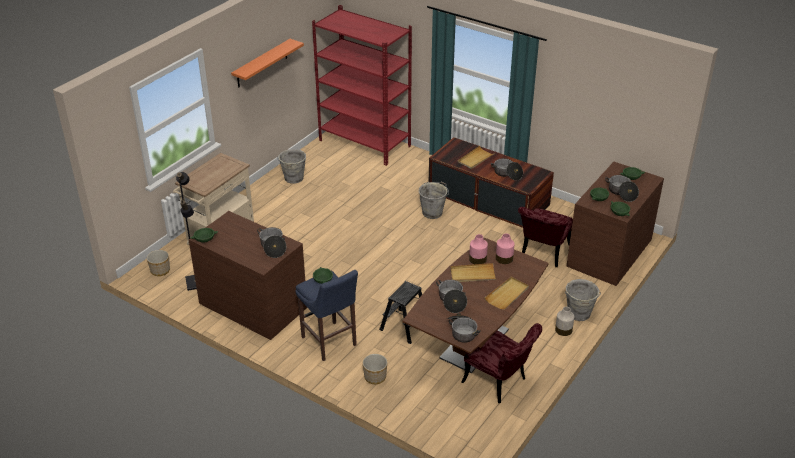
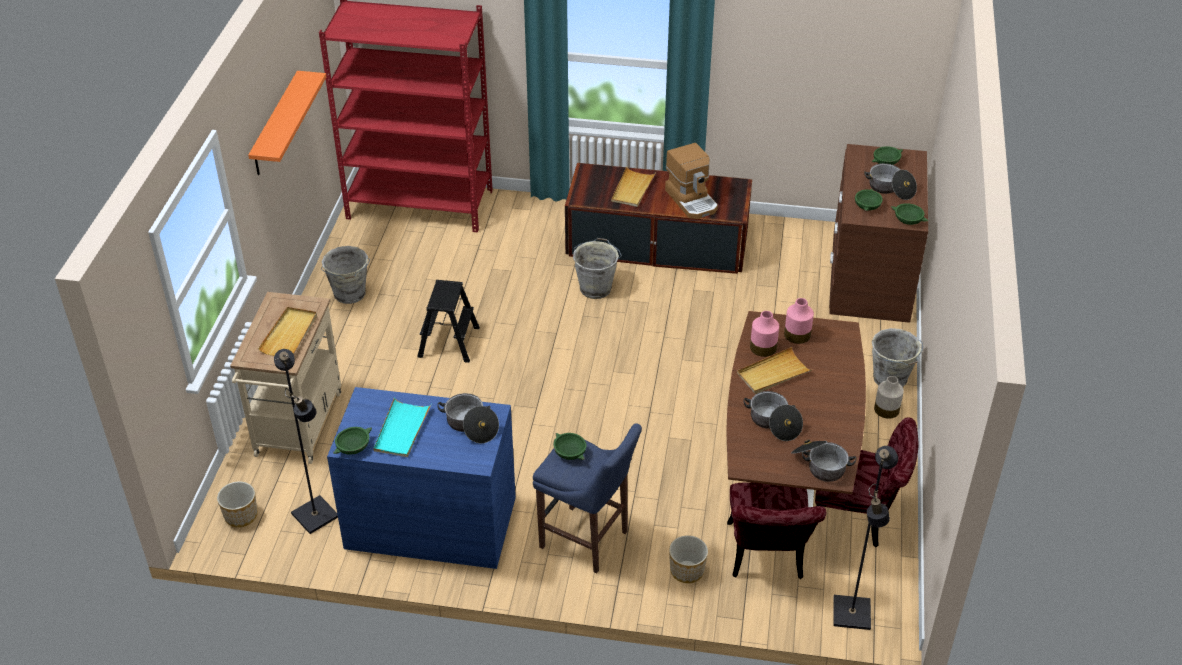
camera: 25 degrees left, 5 degrees up
brown dresser [189,211,307,340] -> blue dresser [327,387,516,569]
black step ladder [379,281,422,344] -> black step ladder moved to [417,280,480,363]
beige tray [485,277,529,310] -> beige tray moved to [258,307,317,356]
cooking pot [491,158,523,181] -> coffee machine [665,143,718,219]
red chair [518,207,573,267] -> red chair moved to [727,483,826,579]
none -> turquoise tray [374,398,432,457]
none -> black floor lamp [834,446,898,630]

